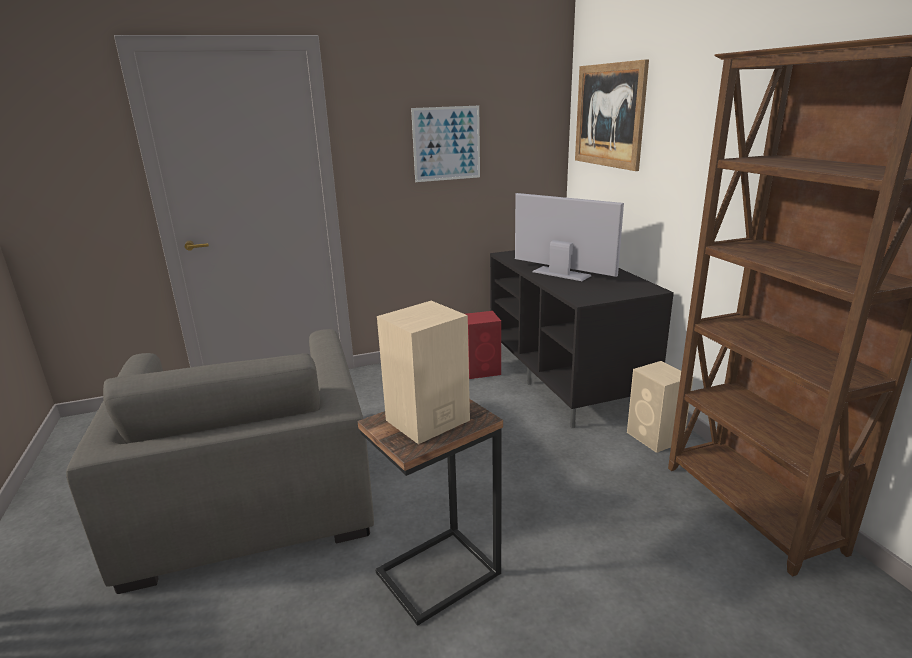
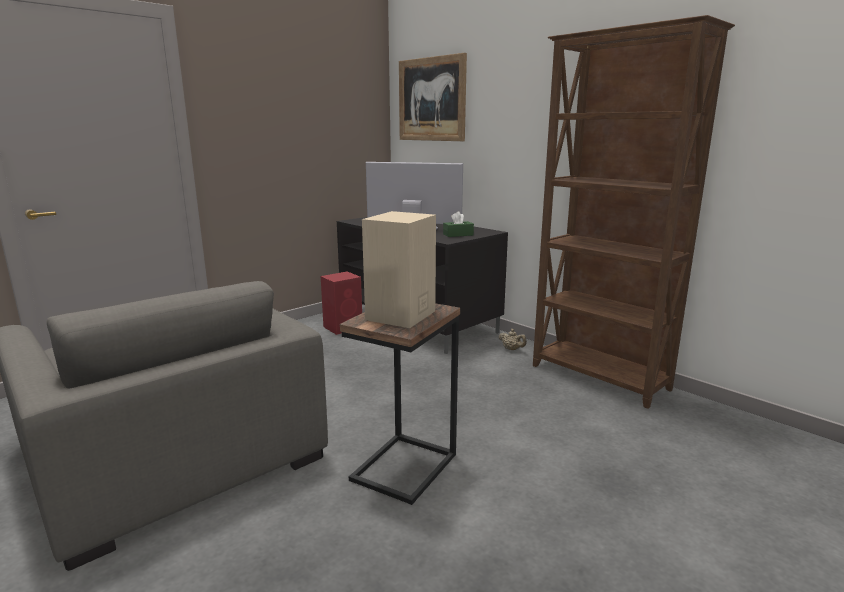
camera: 25 degrees left, 5 degrees down
picture [411,106,480,182] -> none
beige speaker [627,361,693,453] -> beige teapot [498,329,527,350]
none -> green tissue box [443,211,474,237]

